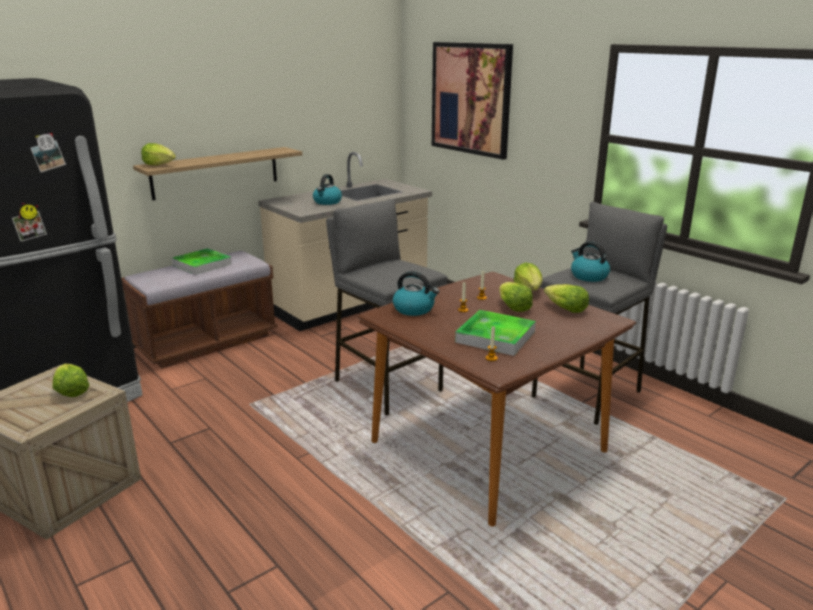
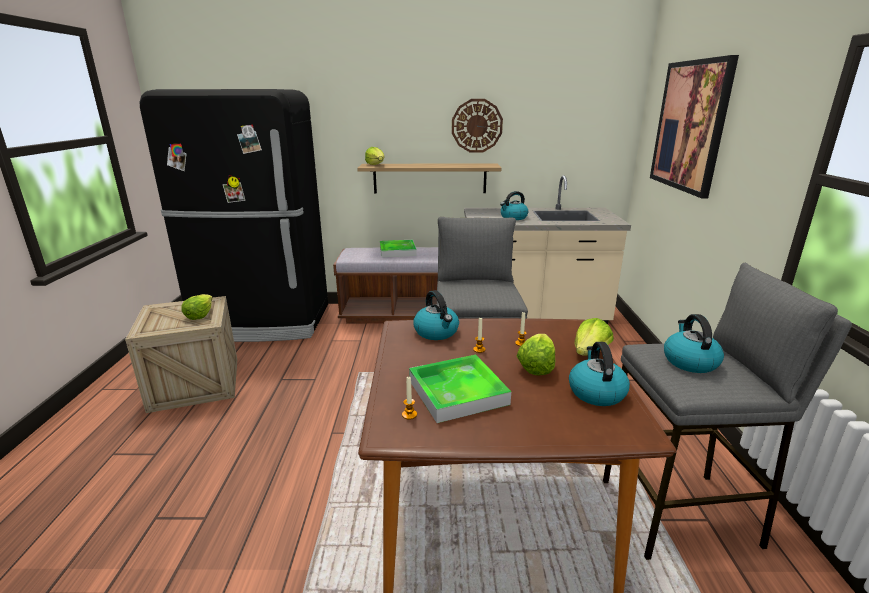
camera: 40 degrees right, 0 degrees up
lettuce [544,284,589,313] -> kettle [569,342,630,406]
none -> wall clock [452,99,503,153]

